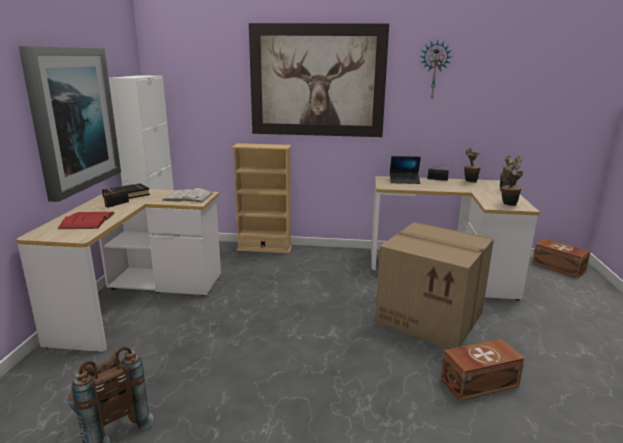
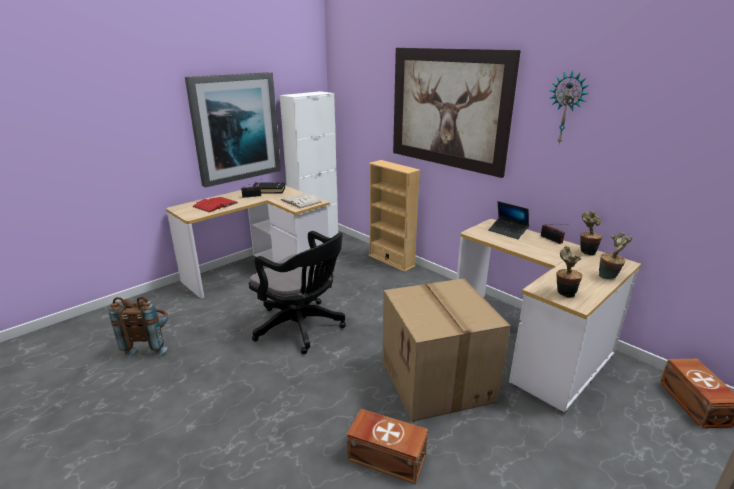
camera: 40 degrees right, 5 degrees up
none -> black office chair [249,231,346,354]

